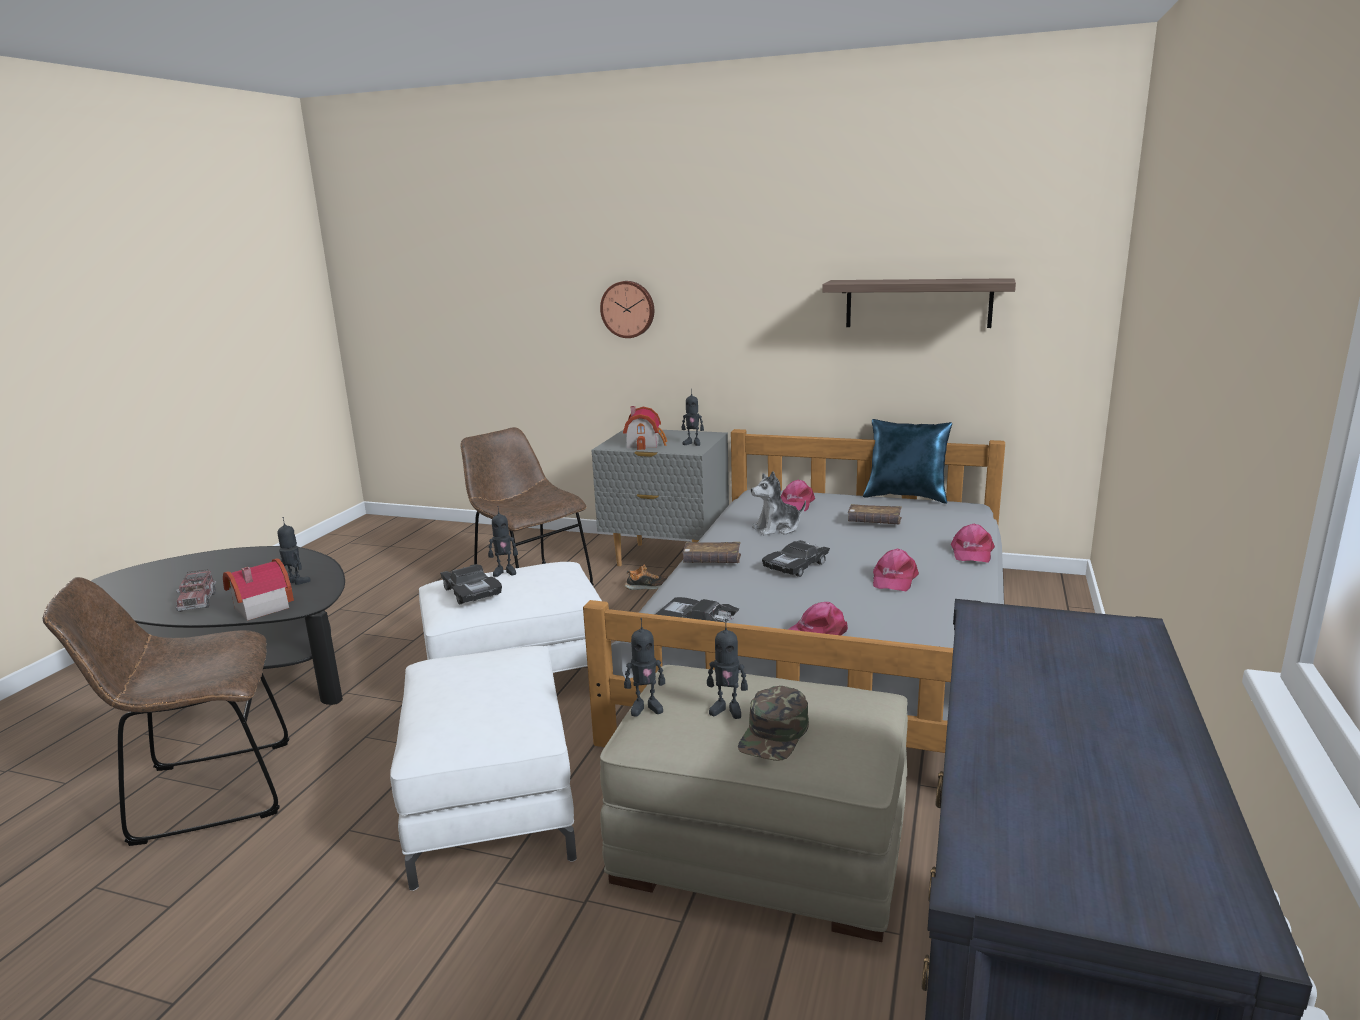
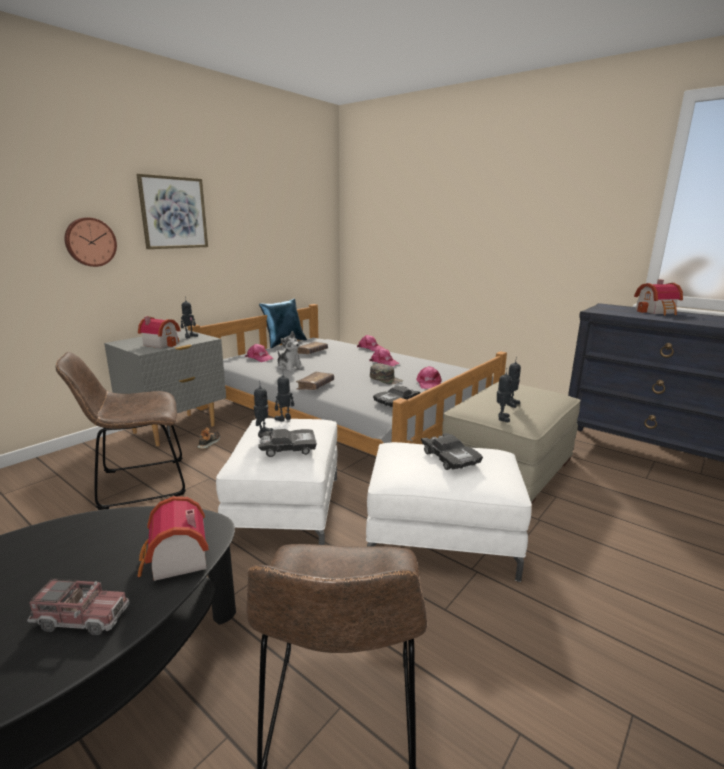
camera: 70 degrees left, 0 degrees up
toy robot [278,517,311,585] -> toy robot moved to [274,375,294,421]
green cap [738,686,809,761] -> green cap moved to [370,363,403,385]
plush toy [751,471,806,536] -> plush toy turned 45 degrees counterclockwise [277,331,304,372]
black toy car [762,540,830,577] -> black toy car moved to [421,433,483,470]
shelf [822,278,1016,328] -> none
none -> picture [136,174,208,249]
none -> toy house [634,279,683,315]

